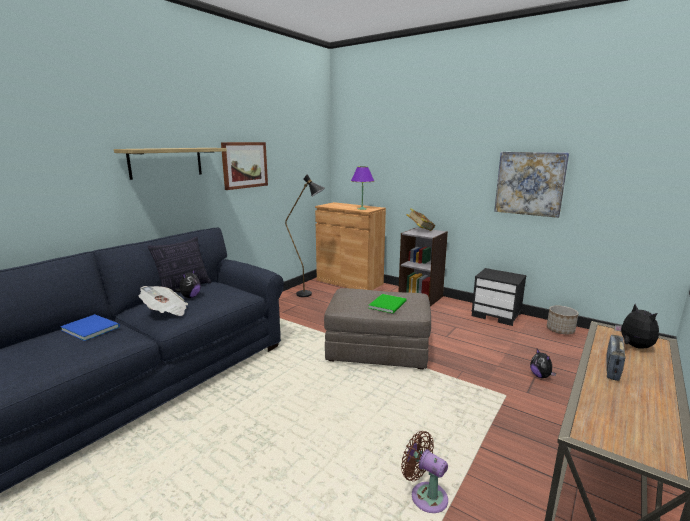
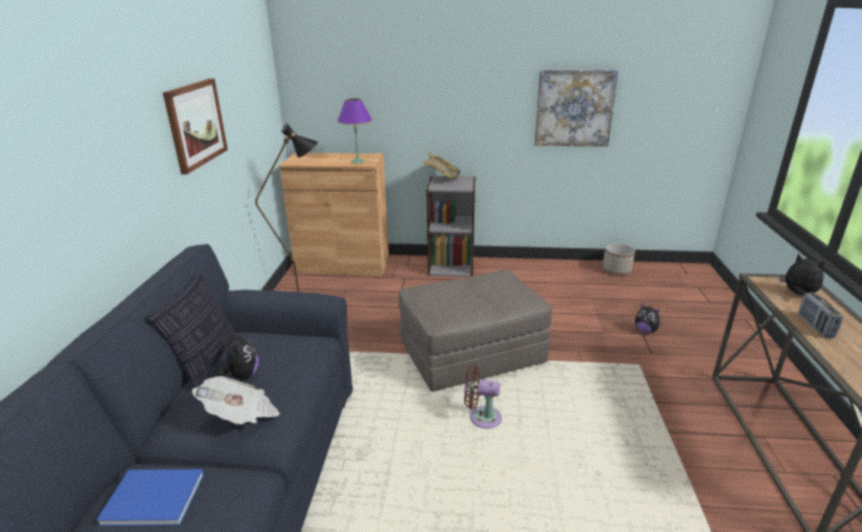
camera: 30 degrees left, 10 degrees up
shelf [114,148,227,180] -> none
green book [369,294,407,314] -> none
brown fan [401,431,448,513] -> brown fan moved to [464,364,502,429]
black nightstand [472,268,526,326] -> none

